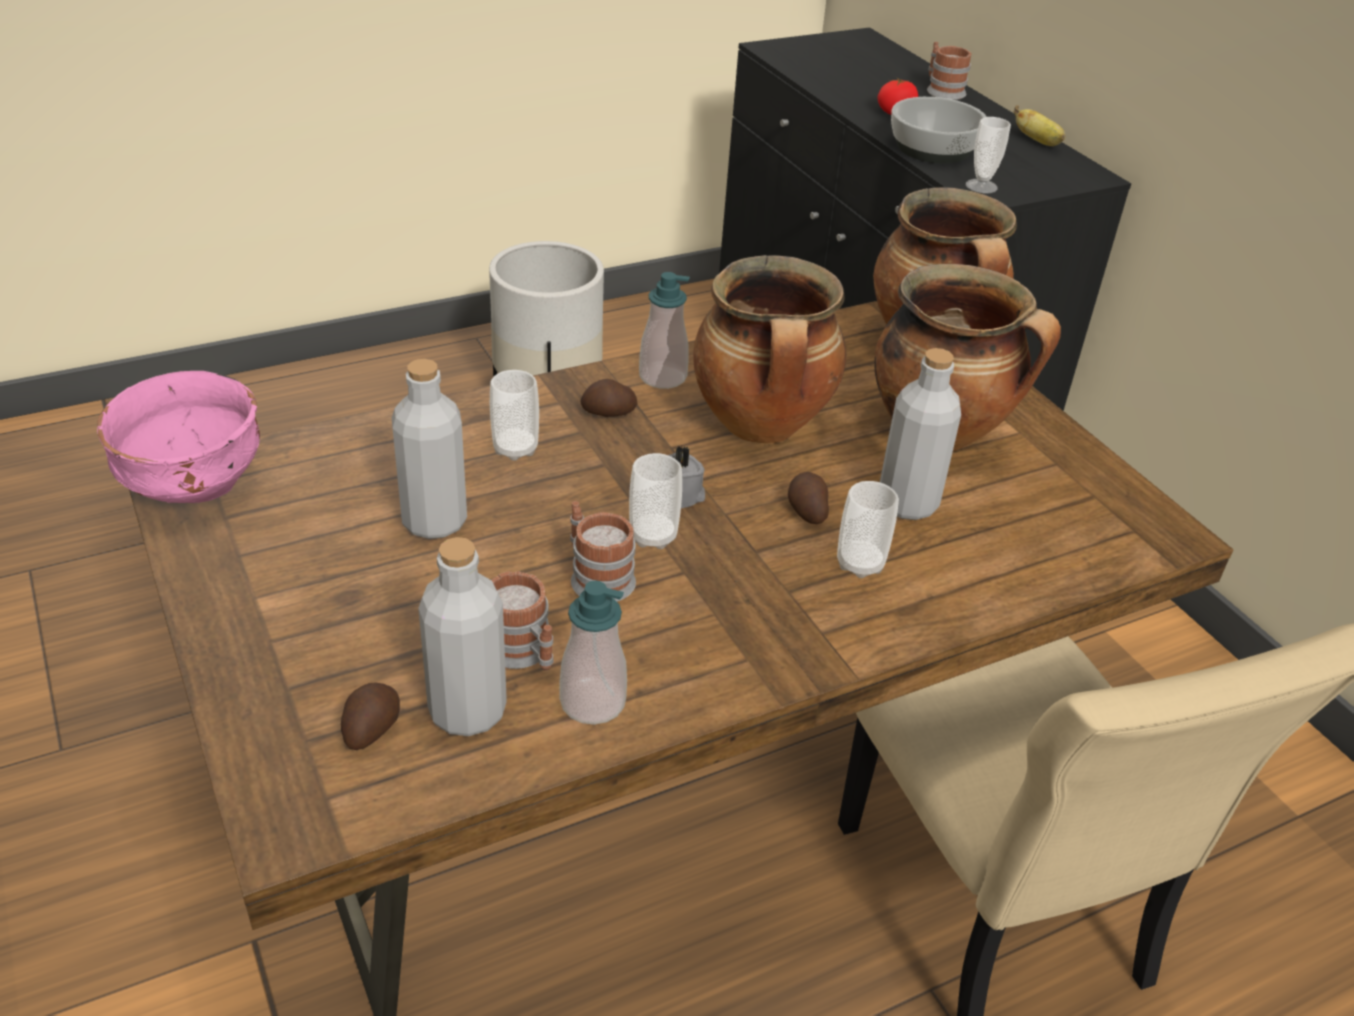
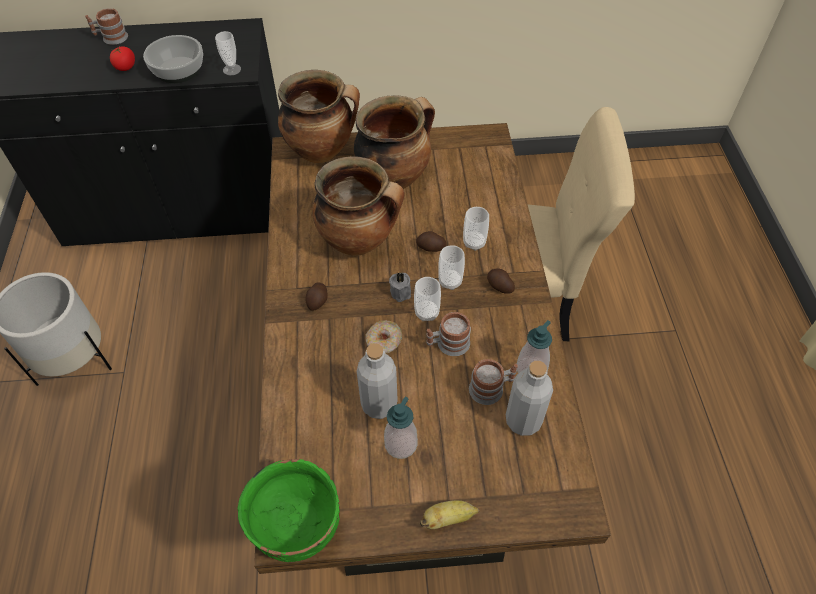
camera: 65 degrees left, 15 degrees up
pink bowl [97,371,260,503] -> green bowl [237,459,340,562]
potato [341,682,400,750] -> potato moved to [487,268,515,294]
cup [490,370,539,461] -> cup moved to [438,245,465,290]
soap dispenser [639,272,690,389] -> soap dispenser moved to [384,397,418,459]
grey bottle [880,348,961,520] -> none
banana [1014,105,1066,146] -> banana moved to [420,500,479,529]
none -> donut [365,320,402,354]

